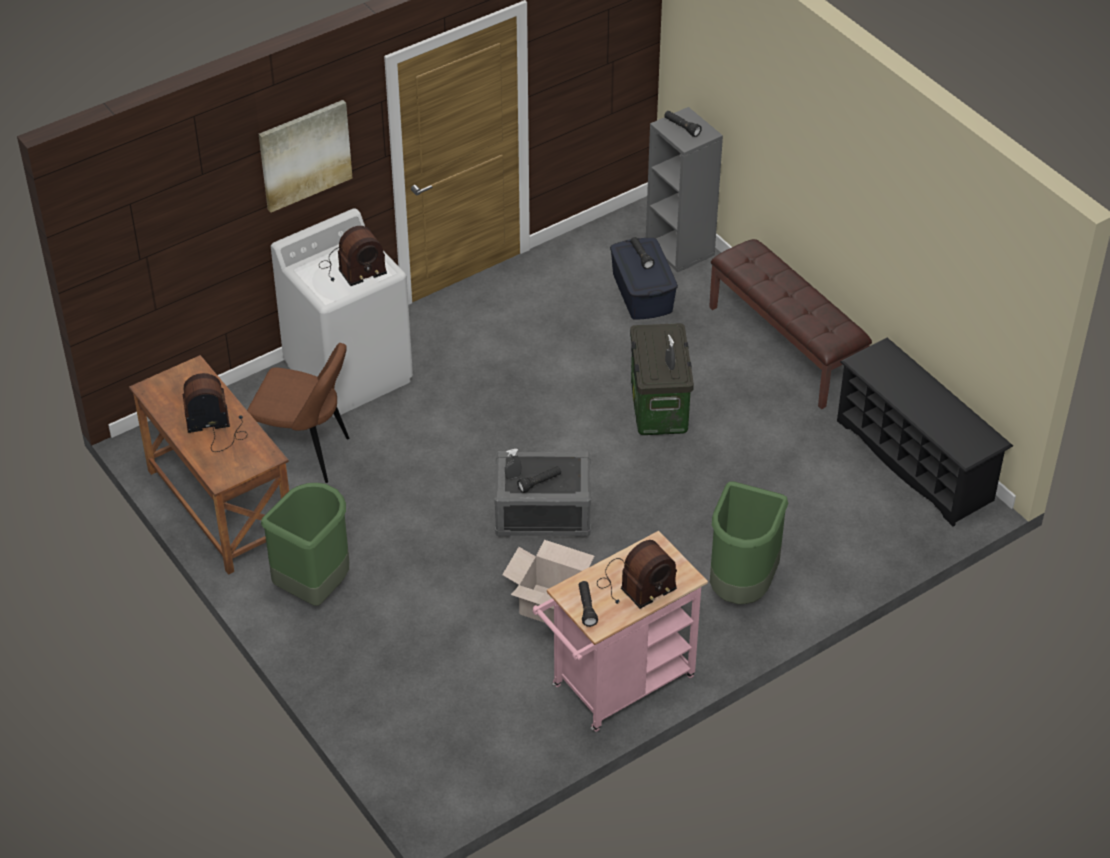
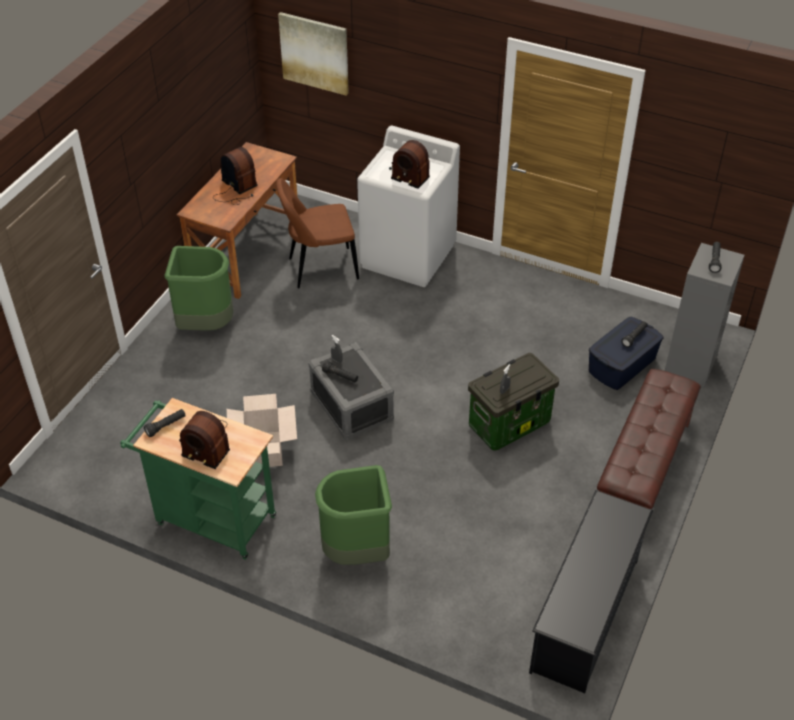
camera: 60 degrees right, 0 degrees up
brown chair [247,343,349,483] -> brown chair turned 90 degrees clockwise [276,178,359,288]
picture [259,100,352,213] -> picture moved to [278,12,349,96]
pink cart [533,531,708,732] -> green cart [120,398,276,560]

